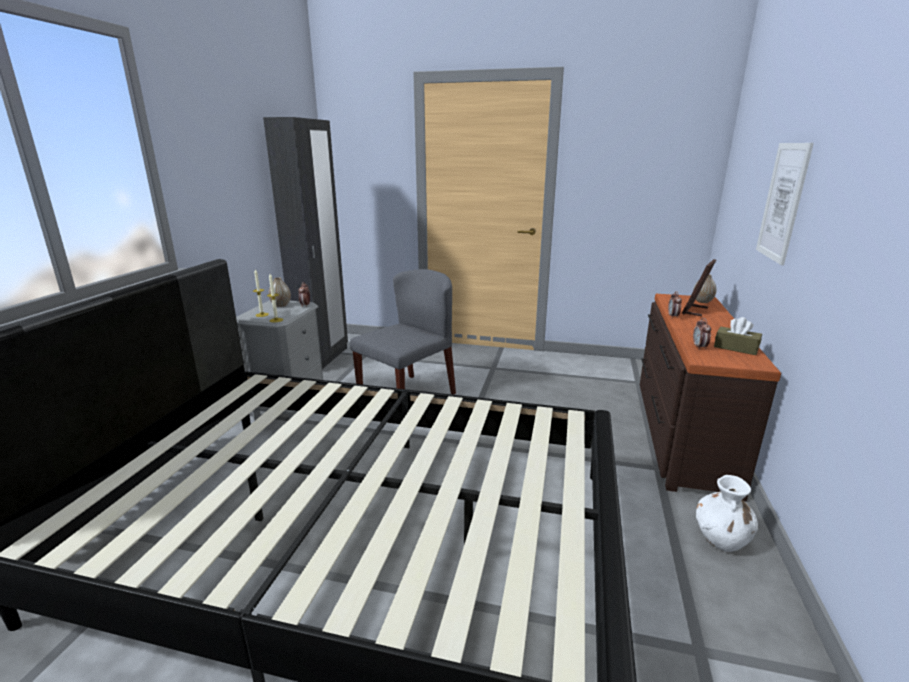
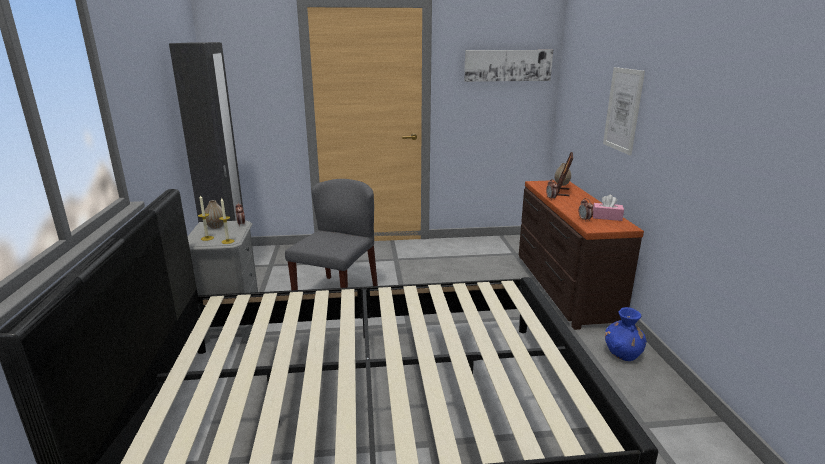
camera: 20 degrees left, 0 degrees up
white vase [696,475,758,552] -> blue vase [605,307,647,361]
brown tissue box [714,317,762,355] -> pink tissue box [593,195,624,221]
none -> picture [464,50,553,82]

